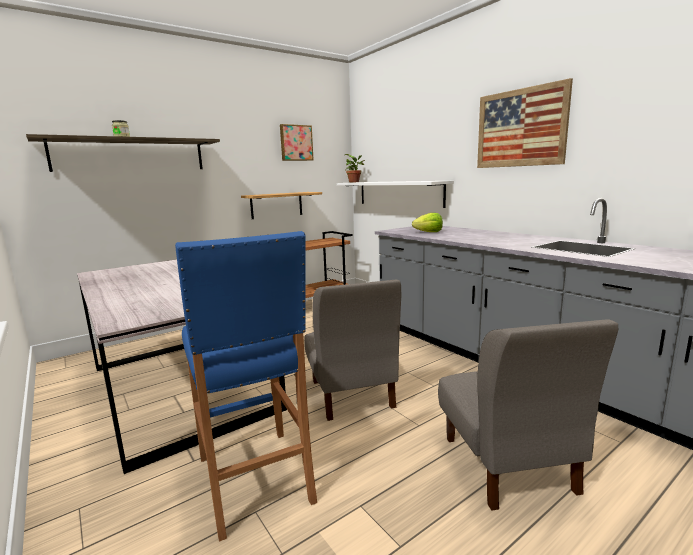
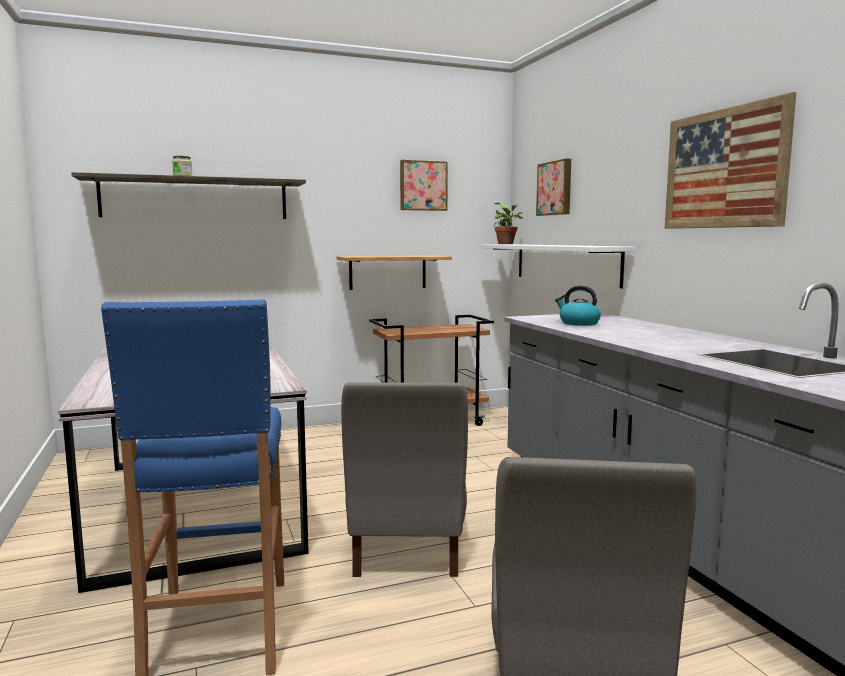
camera: 15 degrees right, 5 degrees down
lettuce [412,213,443,232] -> kettle [555,285,601,326]
none -> picture [536,158,571,216]

